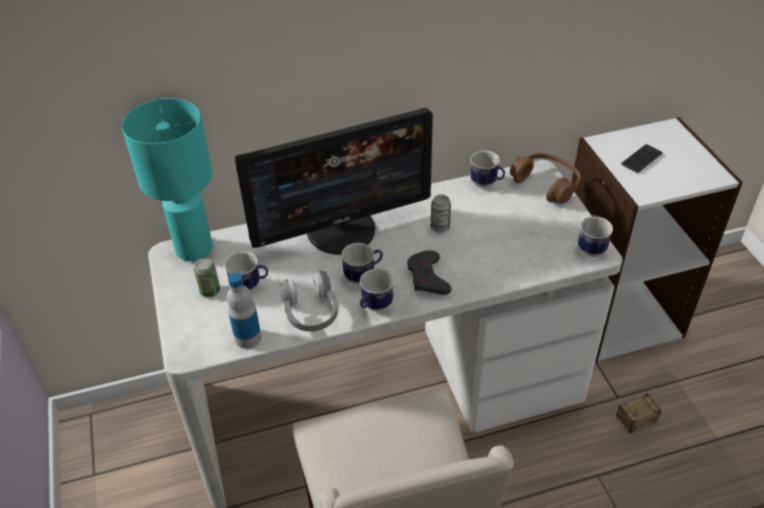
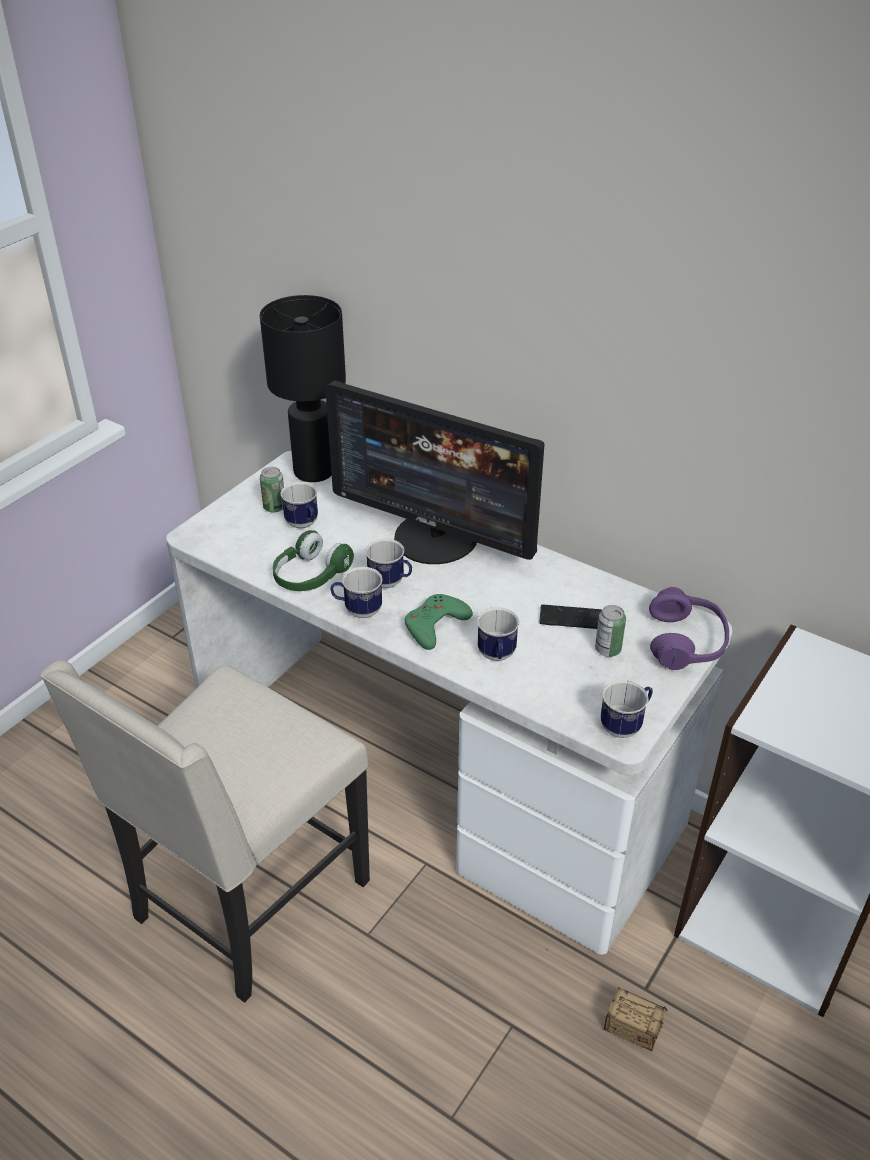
camera: 50 degrees right, 5 degrees down
turquoise table lamp [122,98,213,261] -> black table lamp [260,295,346,482]
bottle [227,272,262,349] -> none
grey headphones [280,271,338,332] -> green headphones [273,530,354,591]
grey game controller [407,250,451,295] -> green game controller [405,594,473,650]
can [431,195,451,233] -> can moved to [595,605,626,657]
mug [470,150,505,188] -> mug moved to [477,607,519,661]
brown headphones [510,153,581,204] -> purple headphones [649,587,729,670]
phone [621,144,663,173] -> phone moved to [539,604,602,629]

